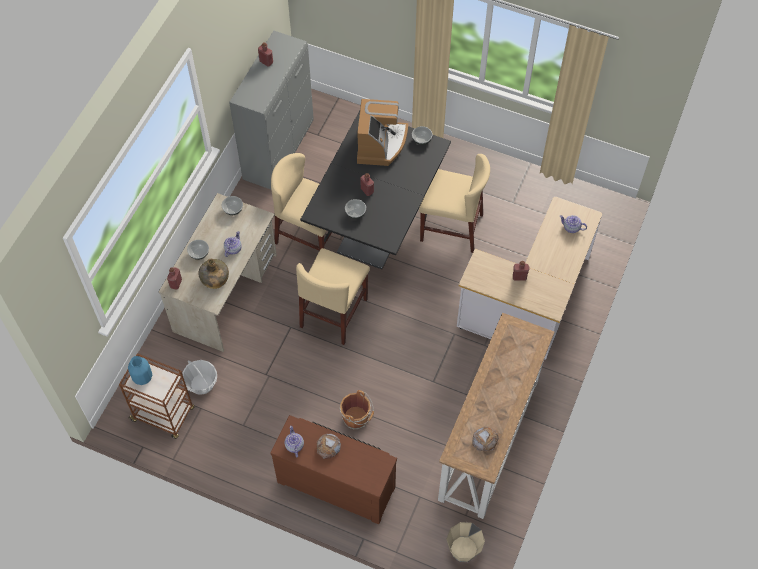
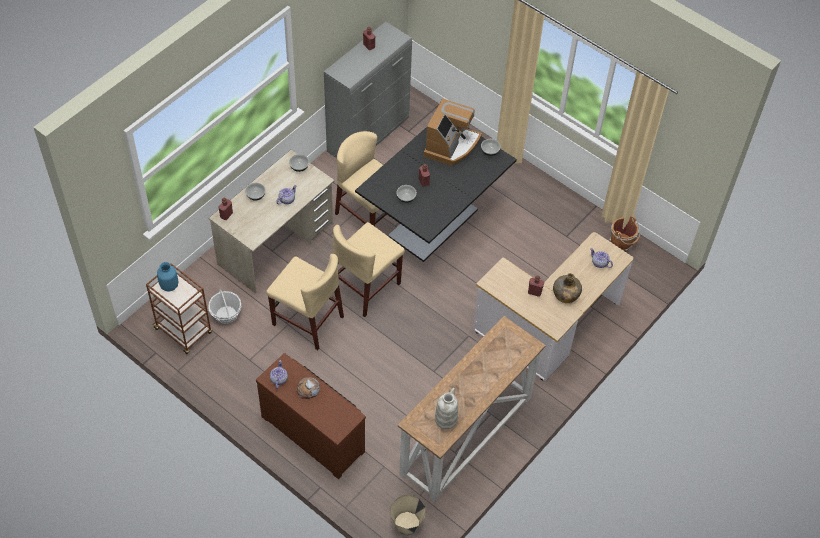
camera: 15 degrees right, 5 degrees down
green bottle [199,259,229,289] -> green bottle moved to [553,273,582,303]
brown bucket [340,390,374,429] -> brown bucket moved to [609,216,640,251]
beige chair [419,154,490,253] -> beige chair moved to [266,254,344,350]
bread [472,427,499,451] -> white vase [435,388,458,429]

